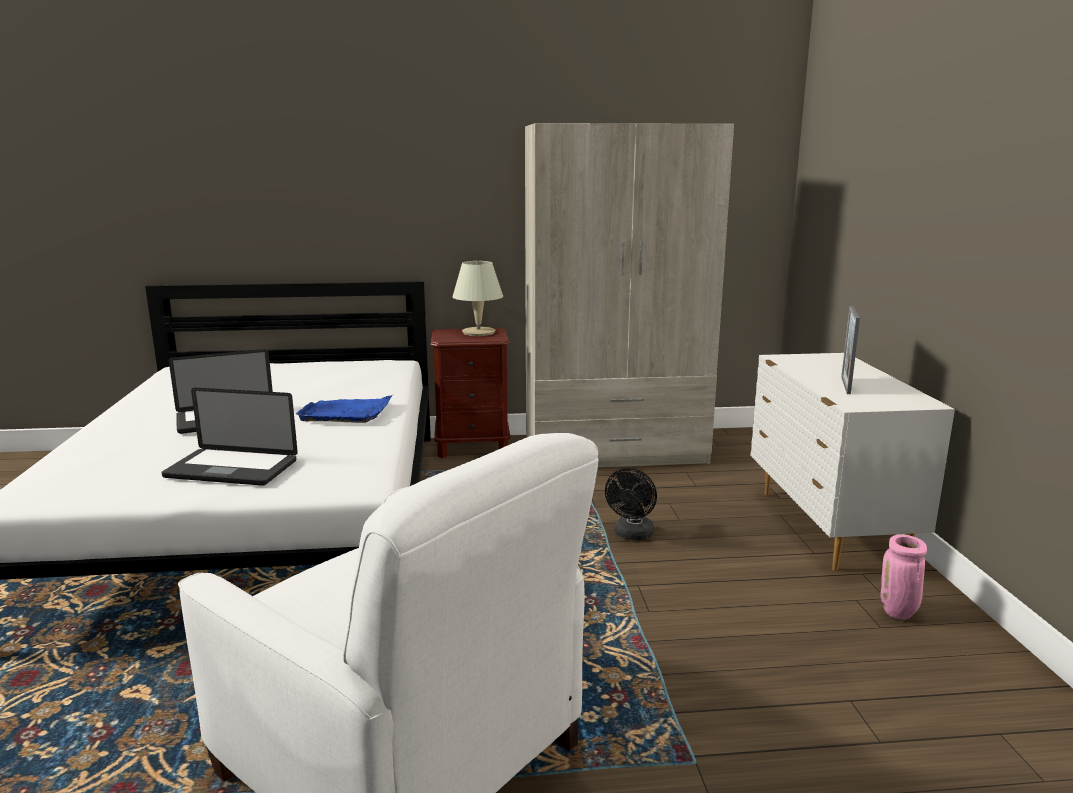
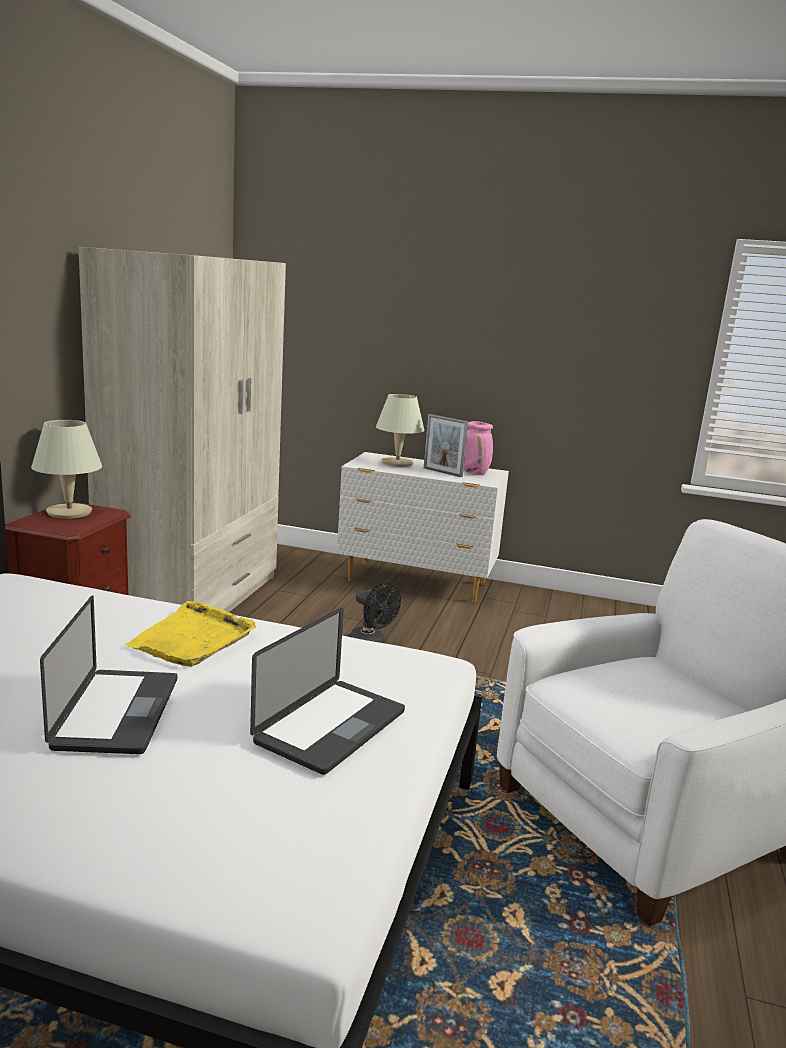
camera: 70 degrees left, 0 degrees up
blue tray [296,395,393,423] -> yellow tray [125,601,256,667]
pink vase [881,535,927,620] -> pink vase moved to [464,421,493,475]
none -> beige table lamp [376,394,424,467]

